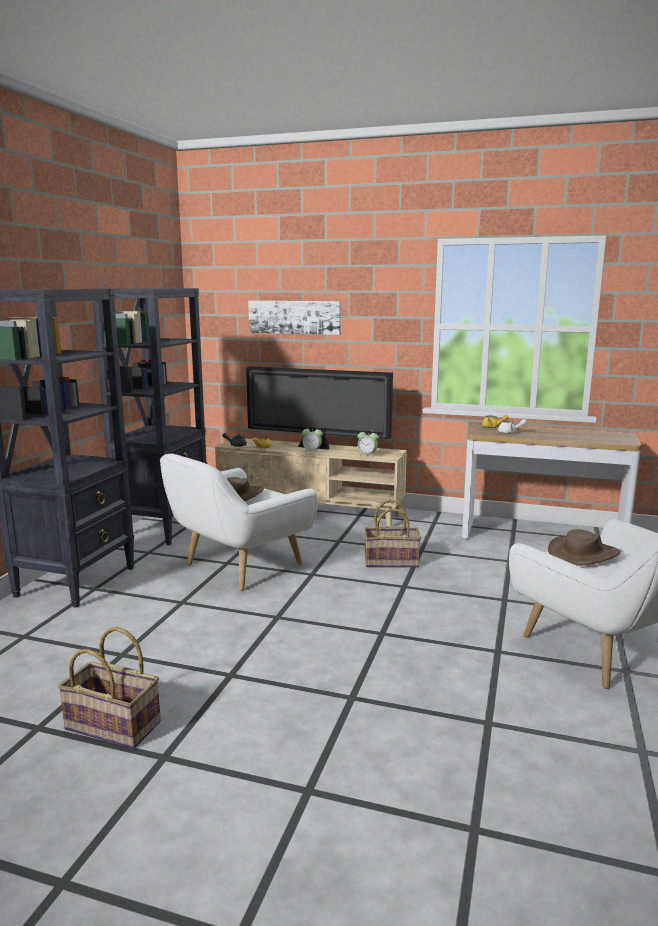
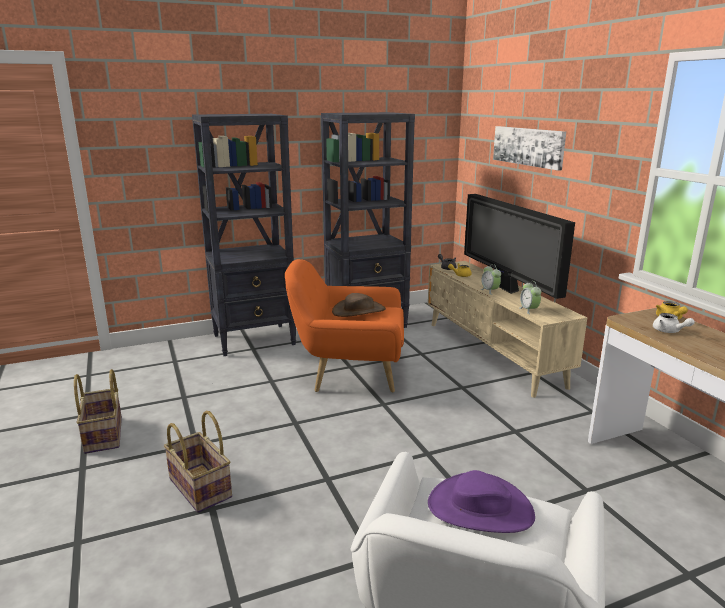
camera: 50 degrees right, 5 degrees up
white armchair [160,454,318,591] -> orange armchair [285,259,404,392]
basket [364,499,421,568] -> basket moved to [164,411,232,513]
brown hat [548,529,621,566] -> purple hat [428,470,535,533]

